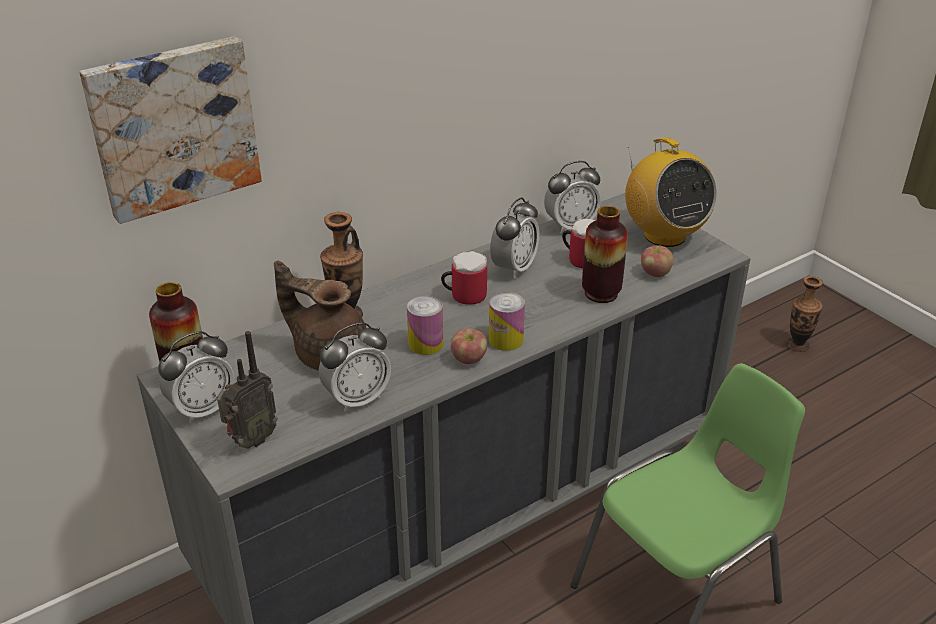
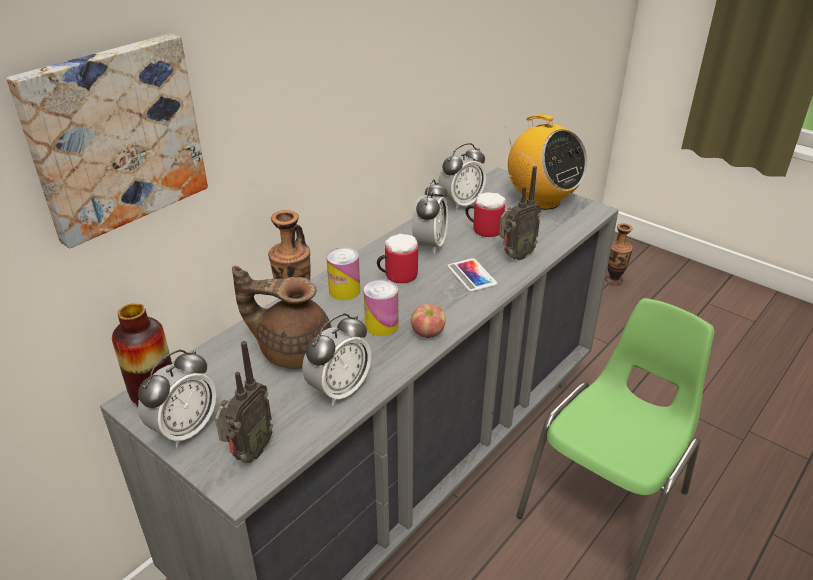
camera: 15 degrees left, 0 degrees up
can [489,292,525,351] -> can moved to [326,247,360,300]
vase [582,206,628,303] -> radio [499,166,541,260]
apple [641,245,674,277] -> none
none -> phone [448,258,497,292]

